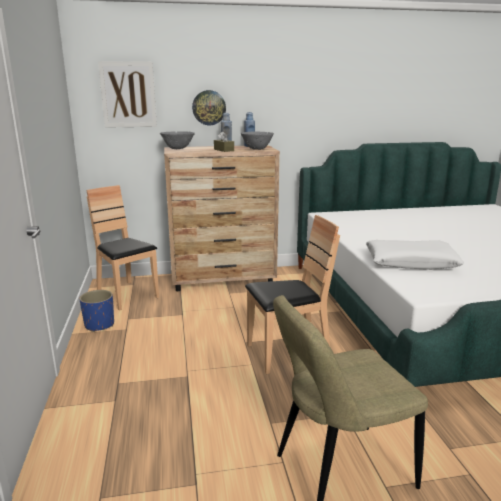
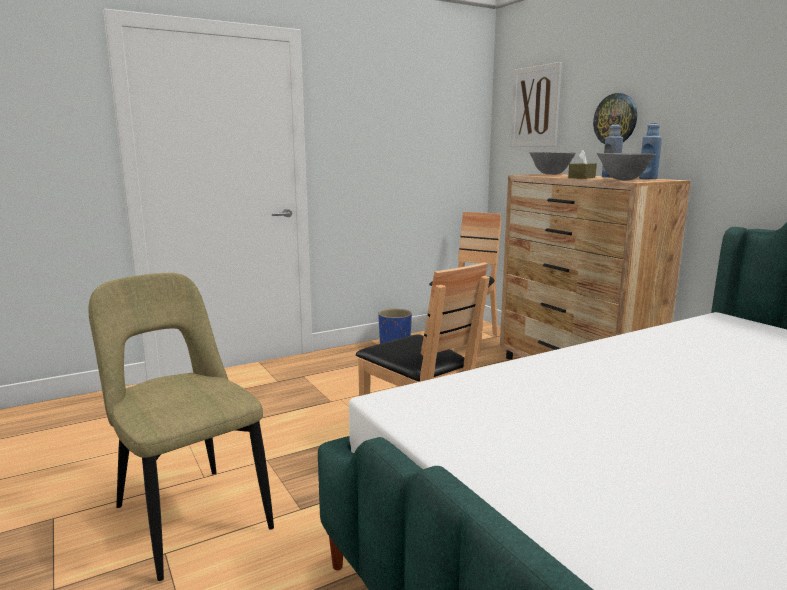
camera: 70 degrees right, 5 degrees down
white pillow [366,240,464,270] -> none

